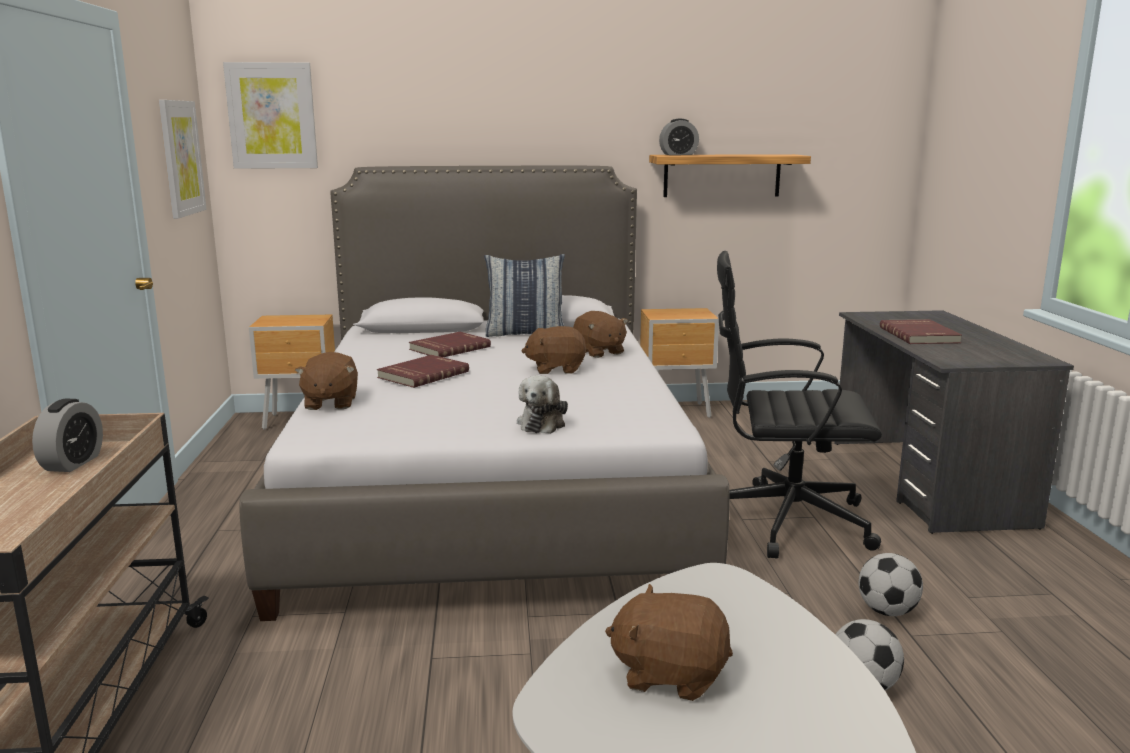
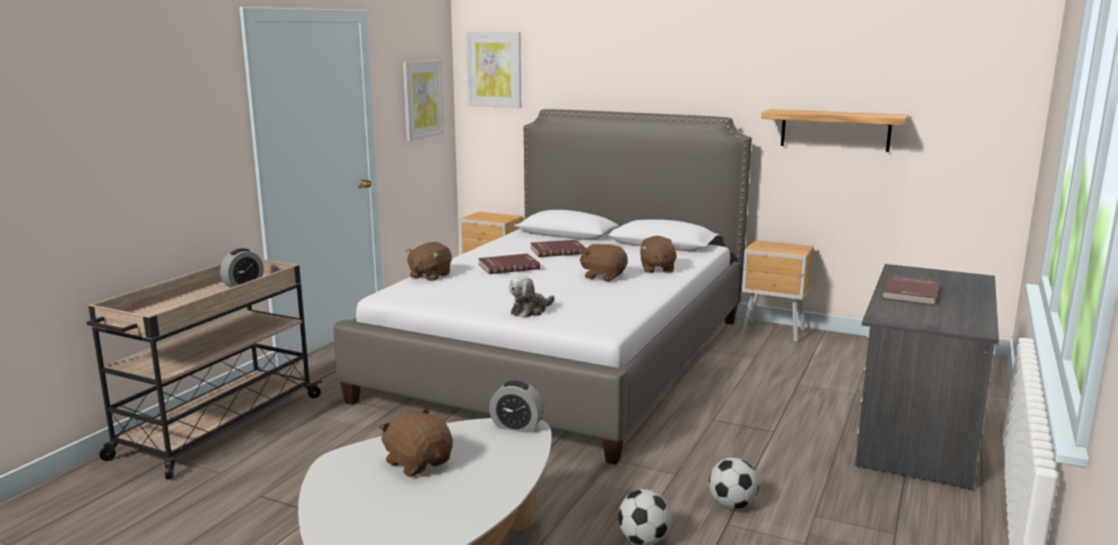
camera: 30 degrees right, 0 degrees up
pillow [484,254,565,337] -> none
alarm clock [659,119,699,155] -> alarm clock moved to [489,381,544,433]
black office chair [717,251,882,558] -> none

